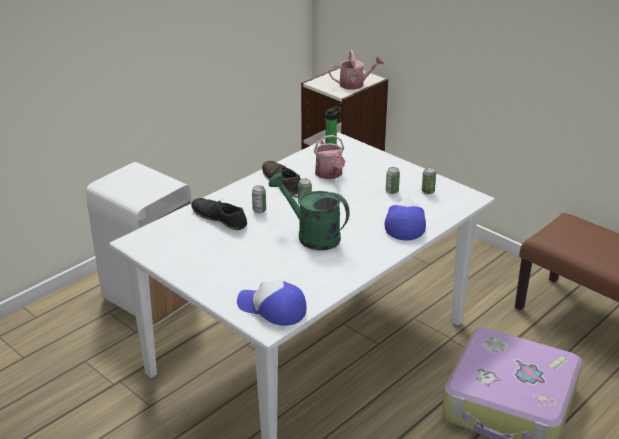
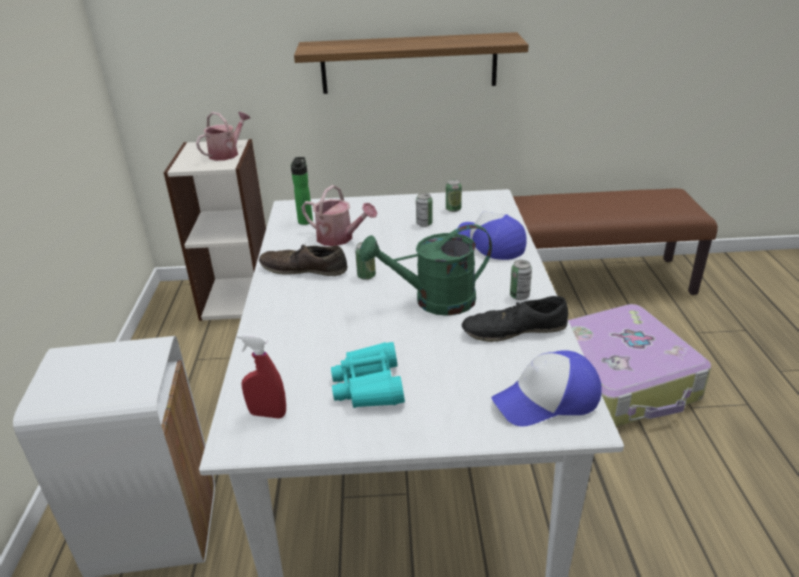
camera: 45 degrees left, 0 degrees up
black shoe [191,198,247,230] -> black shoe moved to [462,296,568,342]
can [252,185,266,213] -> can moved to [510,260,532,300]
none -> red spray bottle [236,334,286,419]
none -> shelf [294,32,529,94]
none -> turquoise binoculars [331,342,405,408]

